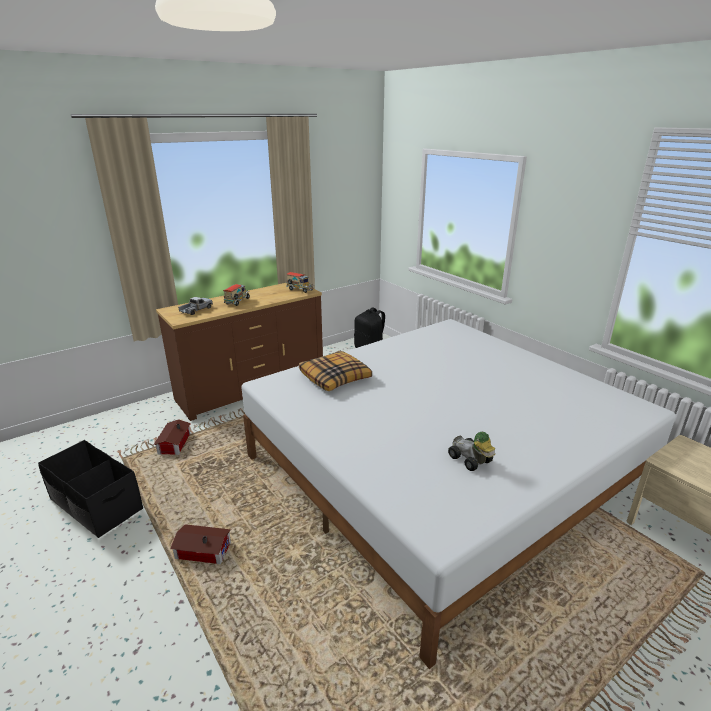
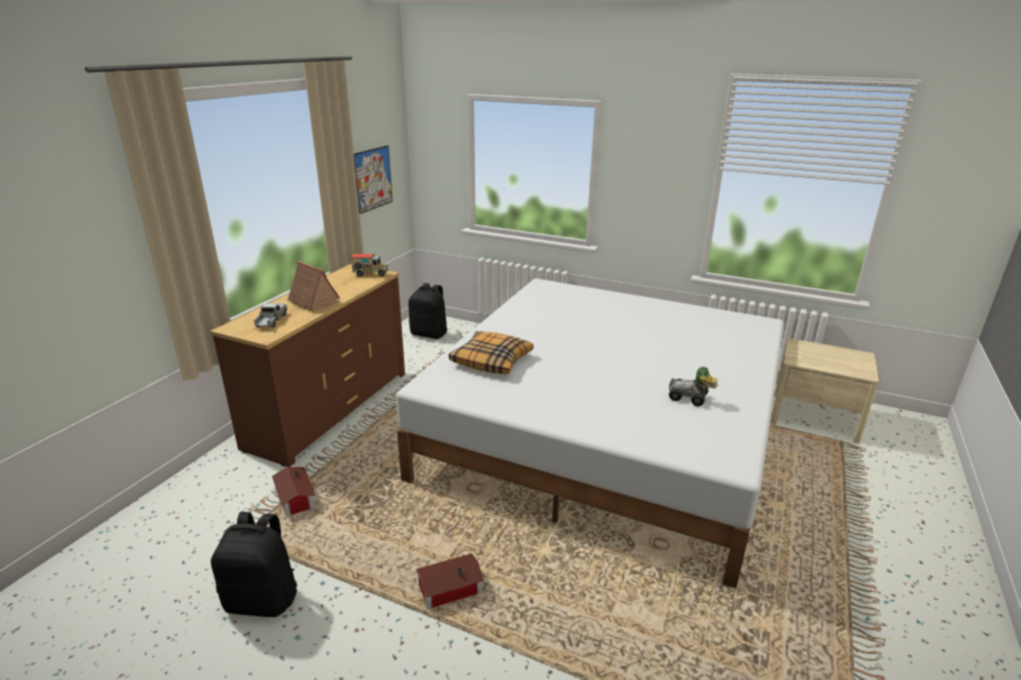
camera: 30 degrees left, 0 degrees up
black storage box [38,440,143,538] -> black backpack [211,512,297,617]
toy truck [223,284,250,306] -> toy house [287,261,340,312]
none -> picture [354,145,393,214]

